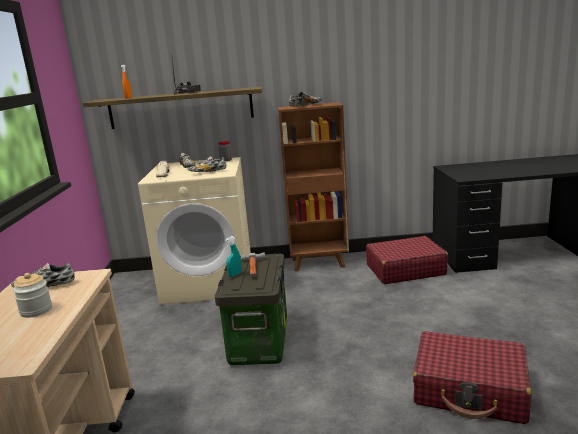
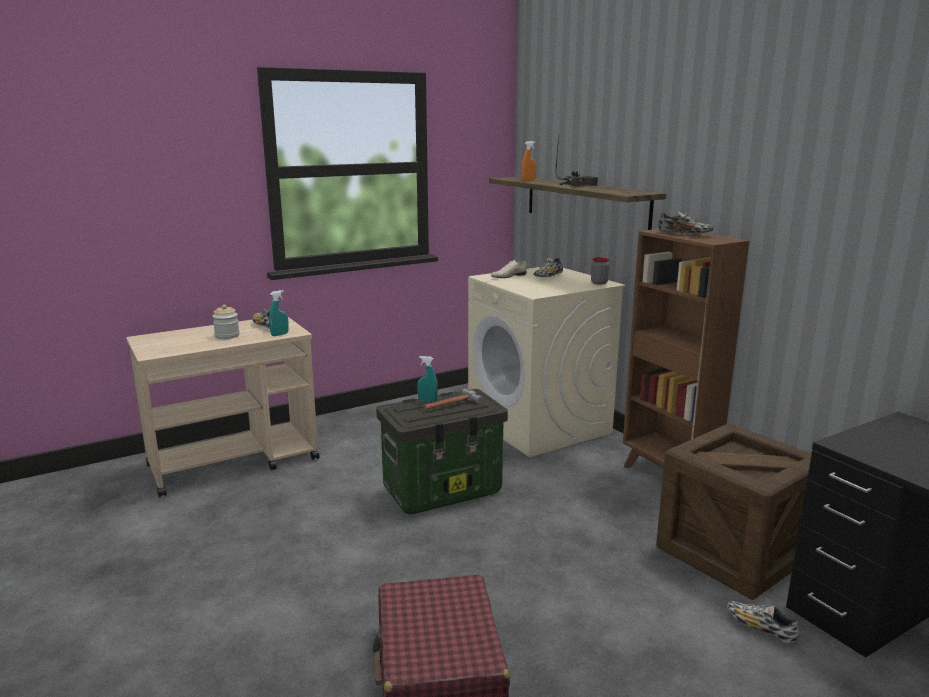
camera: 60 degrees right, 0 degrees up
shoe [188,156,226,172] -> shoe moved to [727,601,799,644]
red suitcase [366,236,448,284] -> crate [656,423,812,600]
none -> turquoise spray bottle [269,290,289,336]

